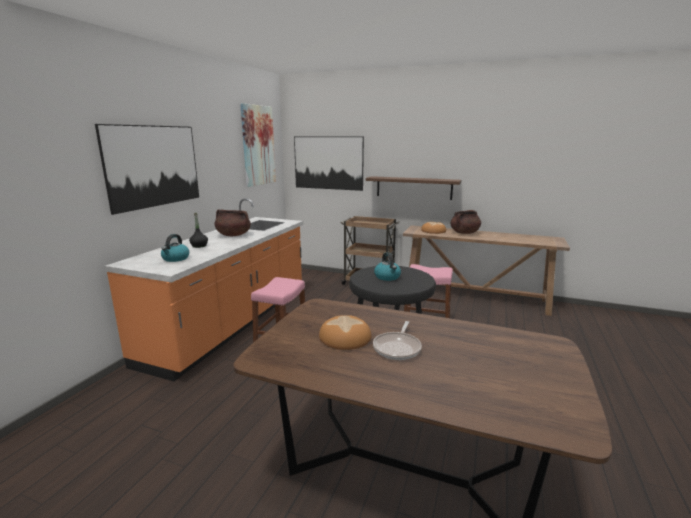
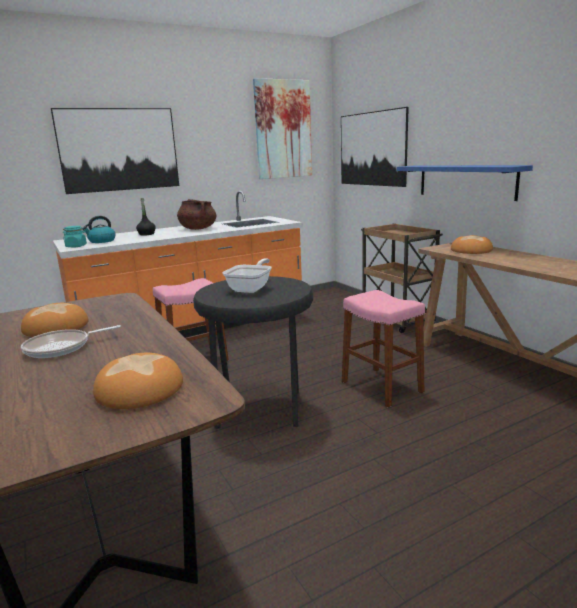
camera: 40 degrees right, 0 degrees up
brown shelf [366,176,461,200] -> blue shelf [397,165,533,201]
kettle [374,252,401,281] -> frying pan [222,258,272,293]
brown cooking pot [450,210,481,234] -> none
none -> turquoise jar [63,226,87,248]
none -> bread [93,353,183,409]

